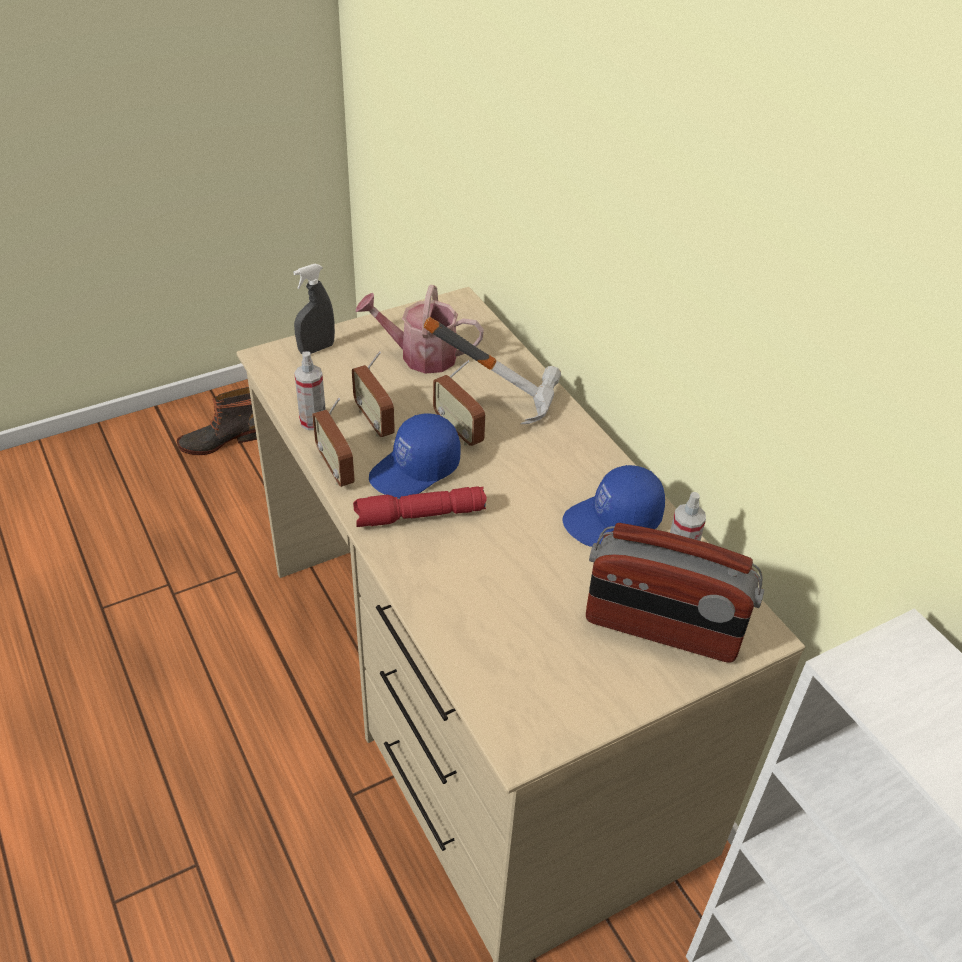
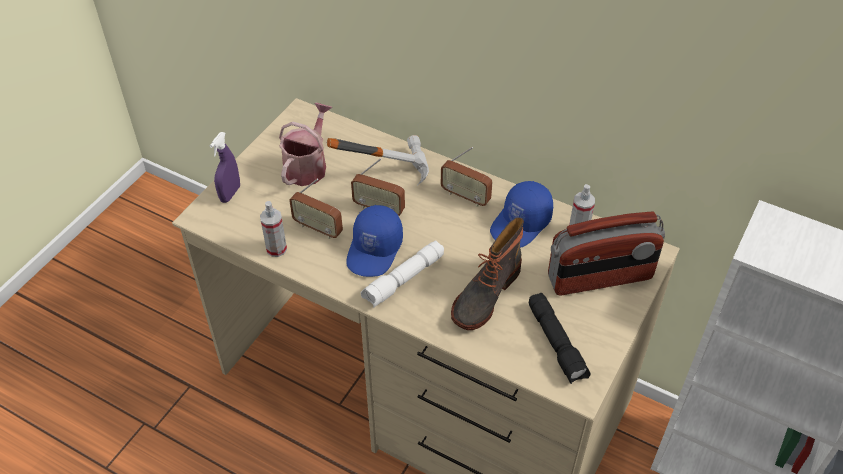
camera: 30 degrees left, 5 degrees up
boot [177,387,257,455] -> boot moved to [451,217,524,330]
grey spray bottle [293,264,335,354] -> purple spray bottle [210,132,240,203]
radio [312,398,355,487] -> radio moved to [441,147,492,207]
red flashlight [353,486,487,527] -> white flashlight [361,240,444,308]
watering can [356,285,484,374] -> watering can turned 135 degrees clockwise [279,102,332,186]
none -> black flashlight [529,293,591,384]

